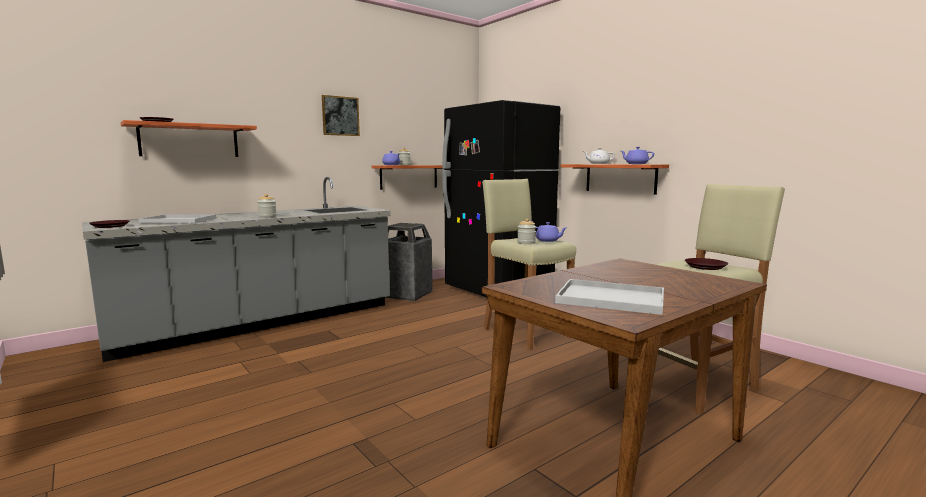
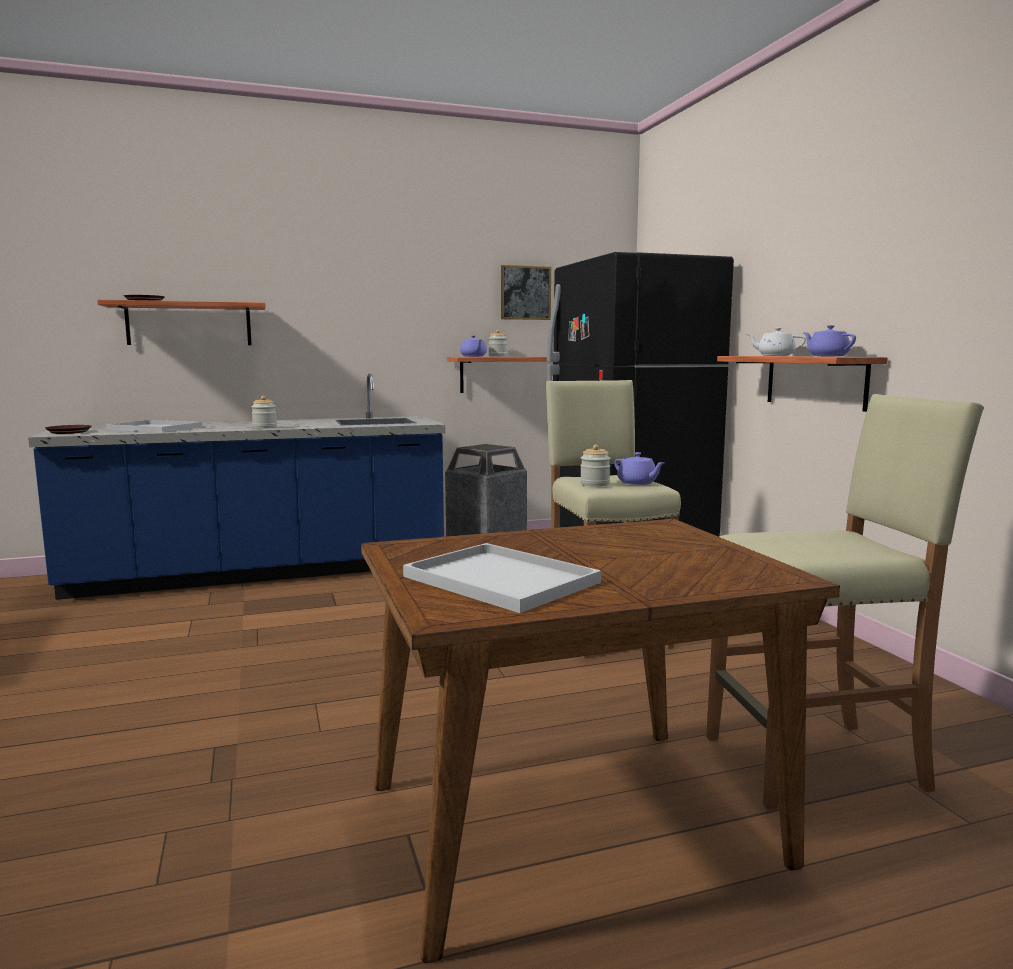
camera: 20 degrees right, 0 degrees up
grey counter [82,177,391,362] -> blue counter [28,373,445,600]
picture [322,95,360,136] -> picture moved to [501,265,551,320]
brown plate [685,258,728,270] -> none

